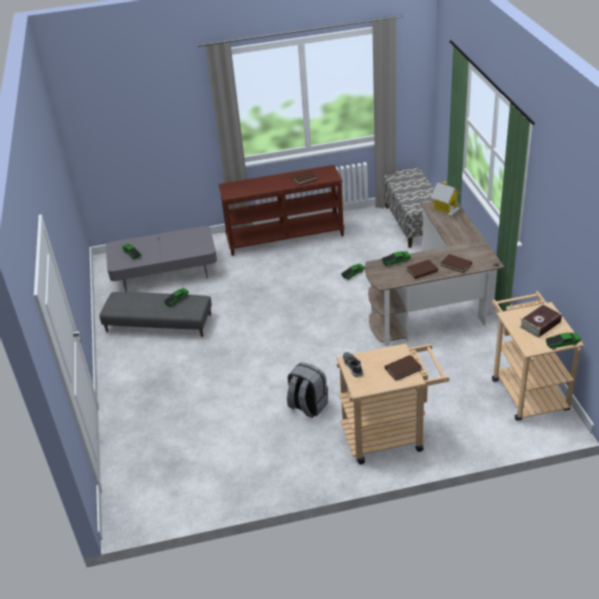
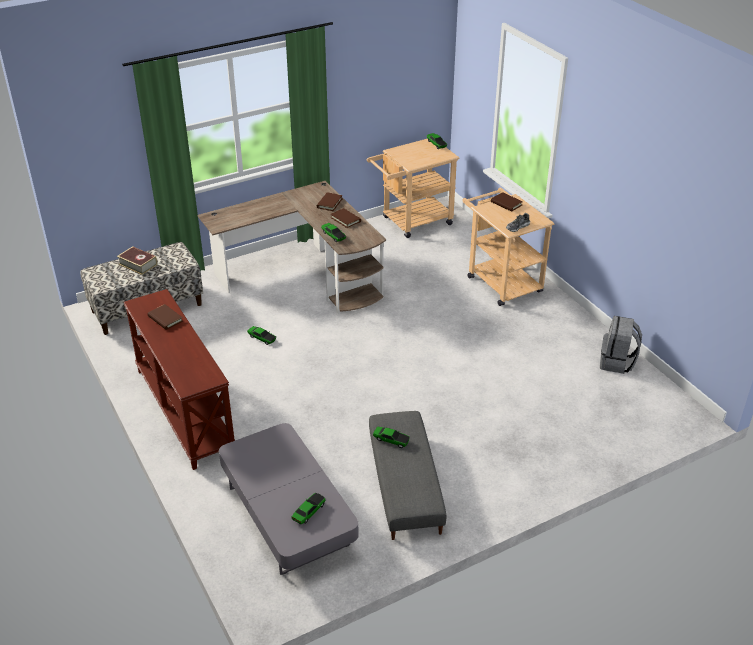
camera: 110 degrees left, 0 degrees up
grey backpack [287,362,328,418] -> grey backpack moved to [600,316,642,374]
toy house [431,181,461,216] -> none
book [519,304,562,338] -> book moved to [117,246,157,275]

